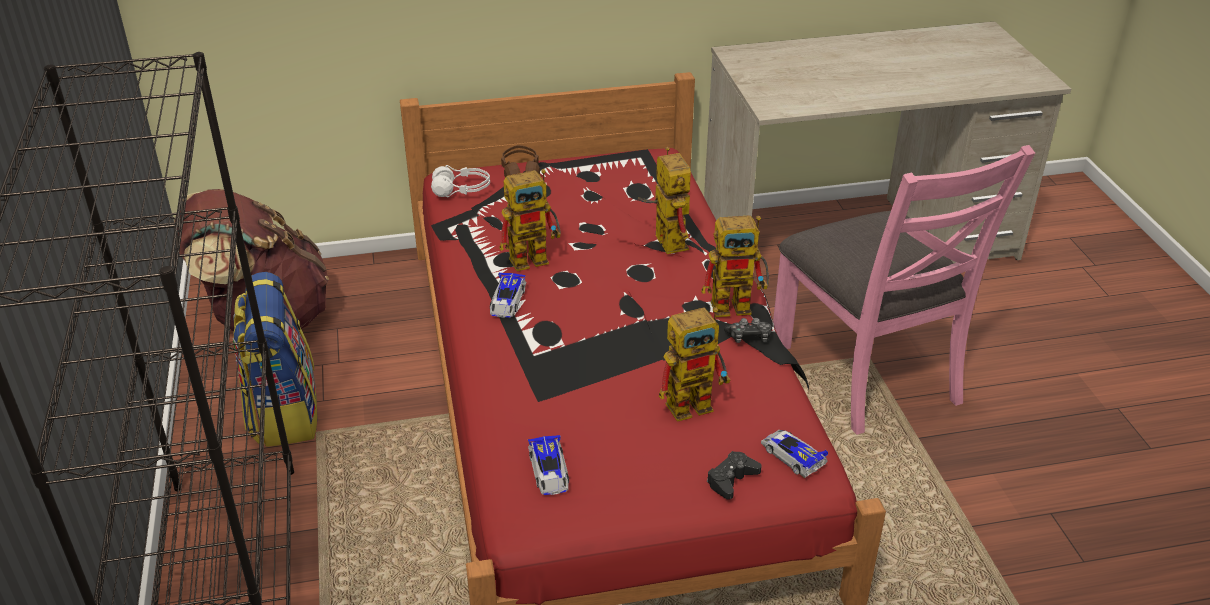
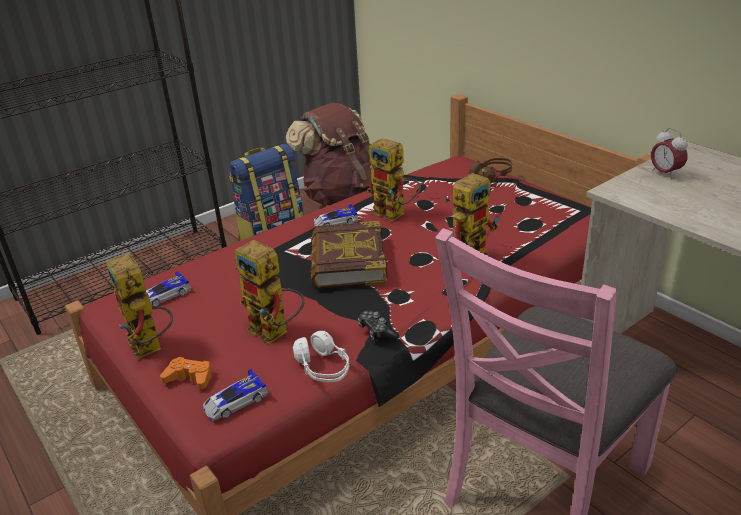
camera: 65 degrees right, 5 degrees down
white headphones [431,165,490,198] -> white headphones moved to [293,331,349,382]
toy robot [701,215,769,317] -> toy robot moved to [106,253,173,359]
black game controller [707,451,762,500] -> orange game controller [160,357,212,389]
toy car [761,430,828,478] -> toy car turned 150 degrees counterclockwise [203,369,268,420]
none -> book [311,221,387,289]
none -> alarm clock [651,128,688,179]

